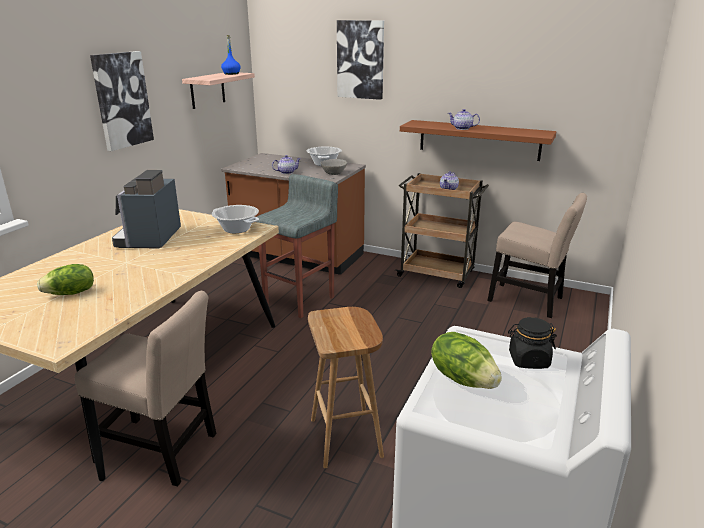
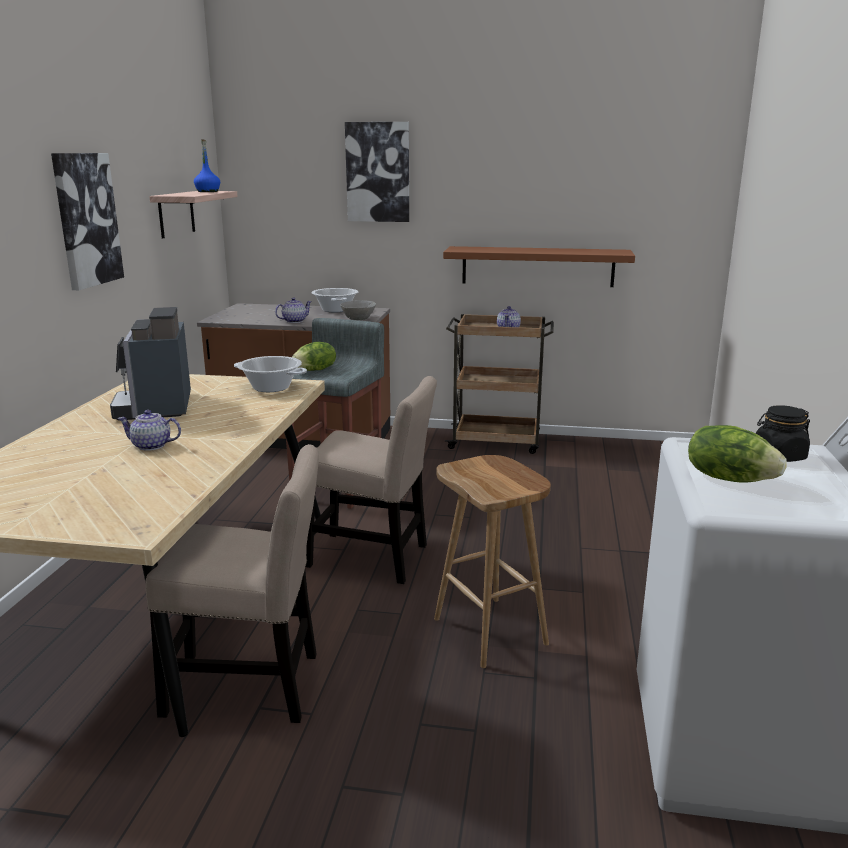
camera: 15 degrees left, 5 degrees down
lettuce [37,264,94,295] -> lettuce moved to [292,342,336,371]
teapot [448,109,480,130] -> teapot moved to [117,410,181,451]
beige chair [487,193,587,318] -> beige chair moved to [306,376,437,584]

